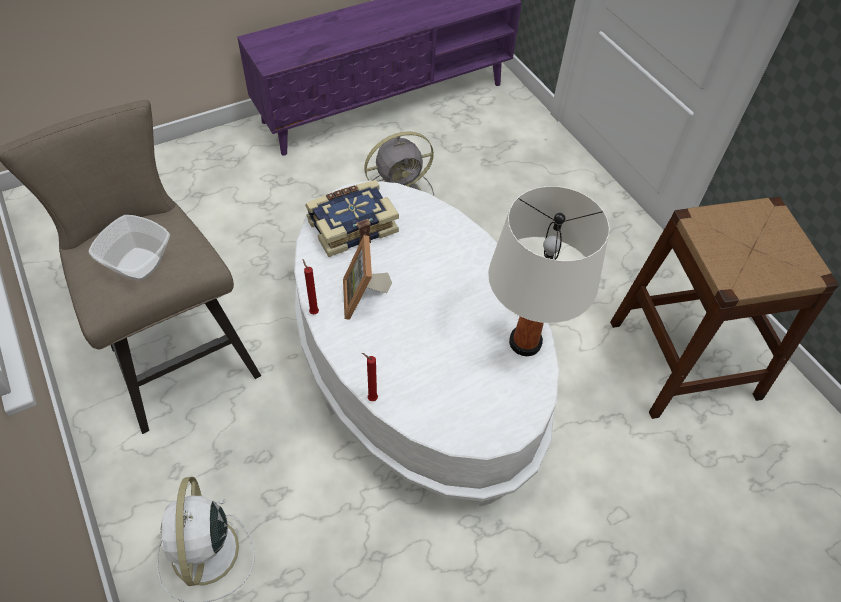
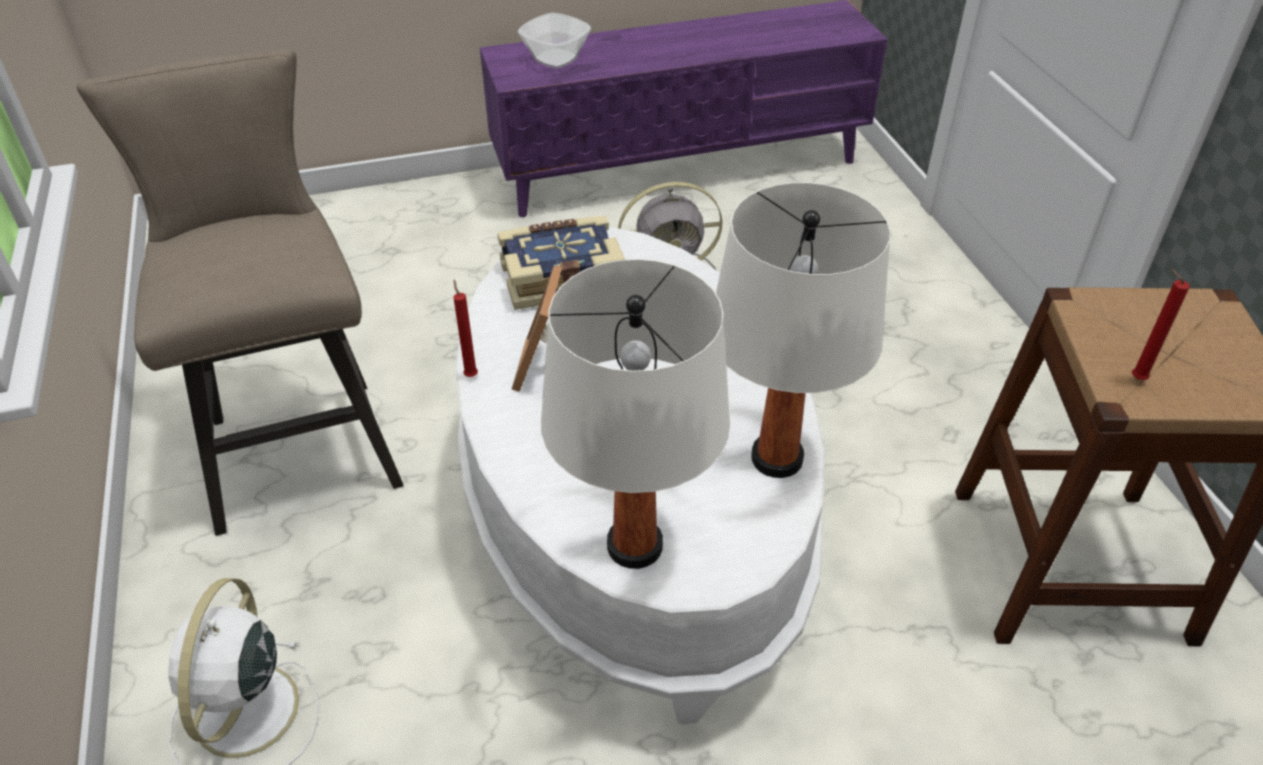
camera: 15 degrees right, 10 degrees down
bowl [89,215,170,281] -> bowl moved to [518,13,591,68]
red candle [362,353,378,401] -> red candle moved to [1132,269,1190,380]
none -> white table lamp [541,259,730,569]

